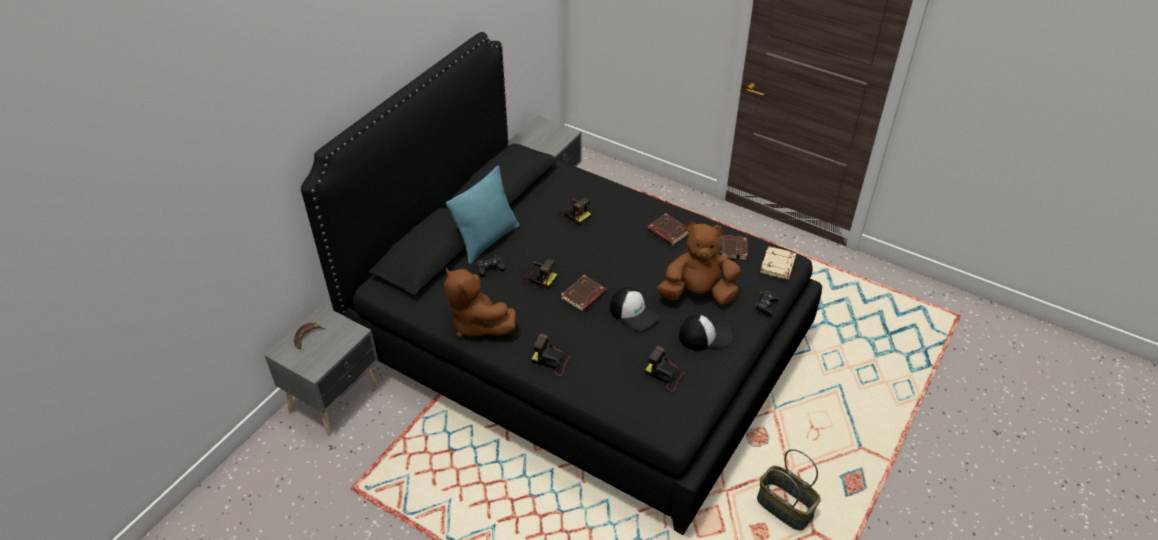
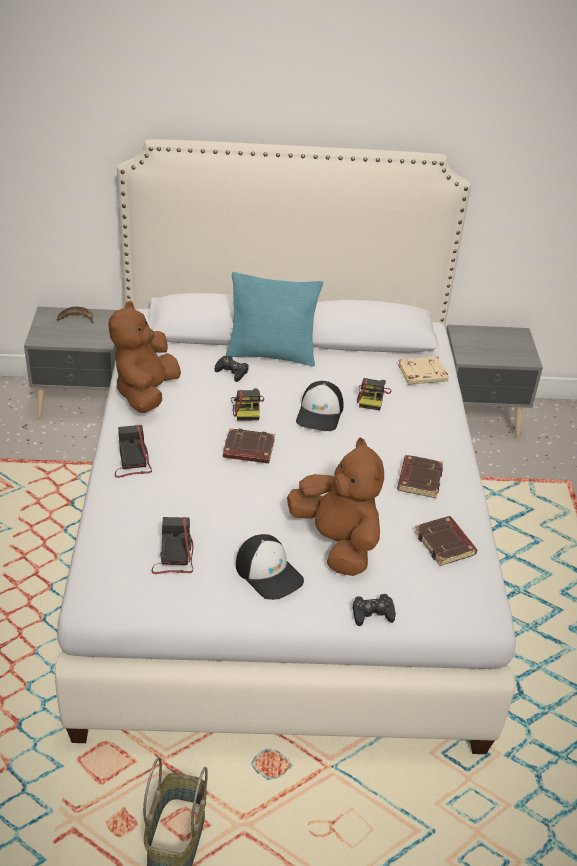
camera: 55 degrees right, 5 degrees down
black bed [301,32,822,535] -> white bed [55,139,516,754]
cap [610,287,659,331] -> cap moved to [296,381,344,431]
beige book [760,246,796,279] -> beige book moved to [398,356,449,385]

